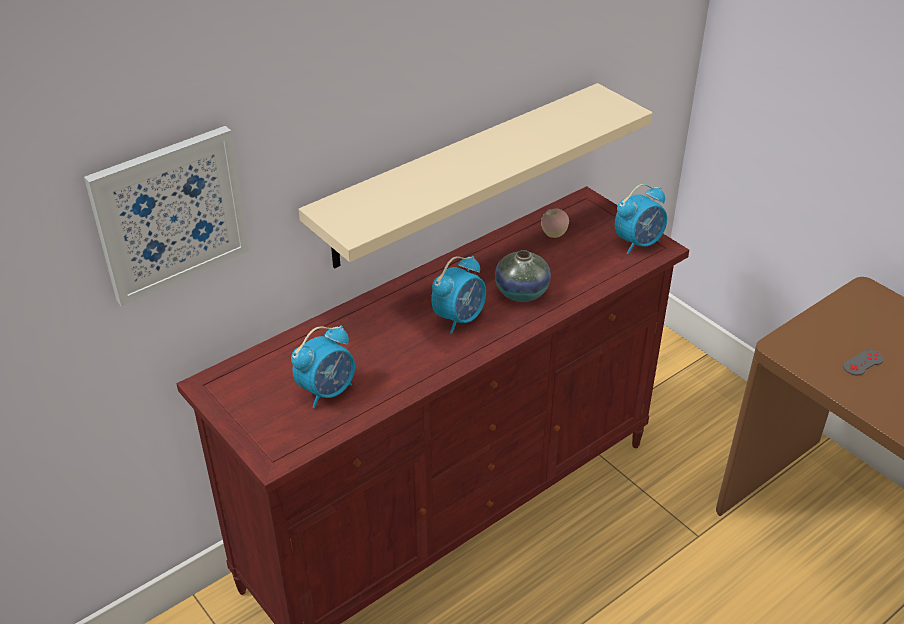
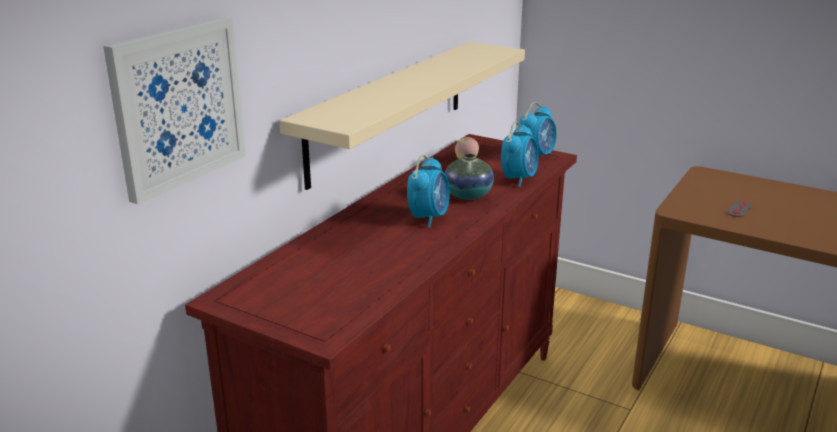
camera: 20 degrees left, 15 degrees down
alarm clock [291,325,355,408] -> alarm clock moved to [501,122,538,187]

